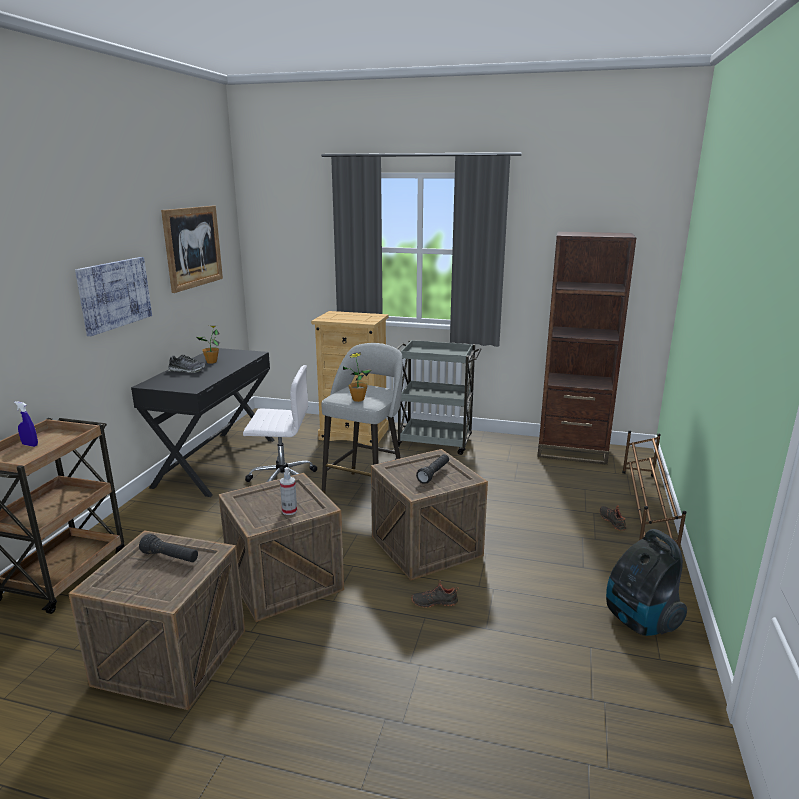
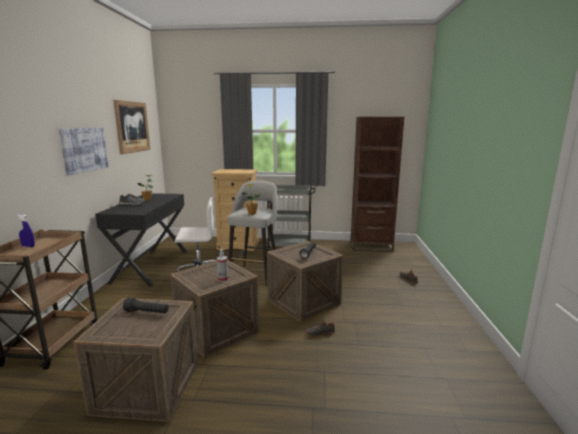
camera: 10 degrees left, 5 degrees down
vacuum cleaner [606,529,687,636] -> none
brown shoe rack [622,431,686,548] -> none

